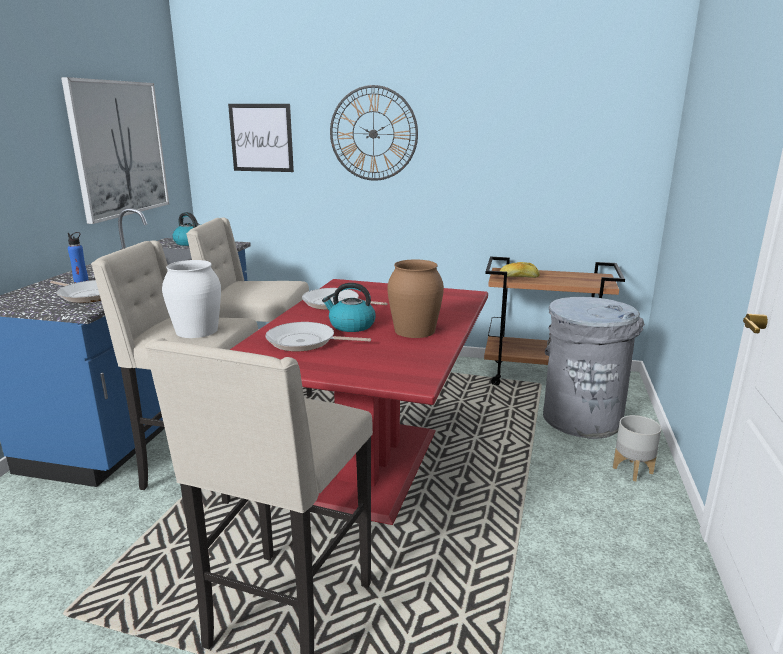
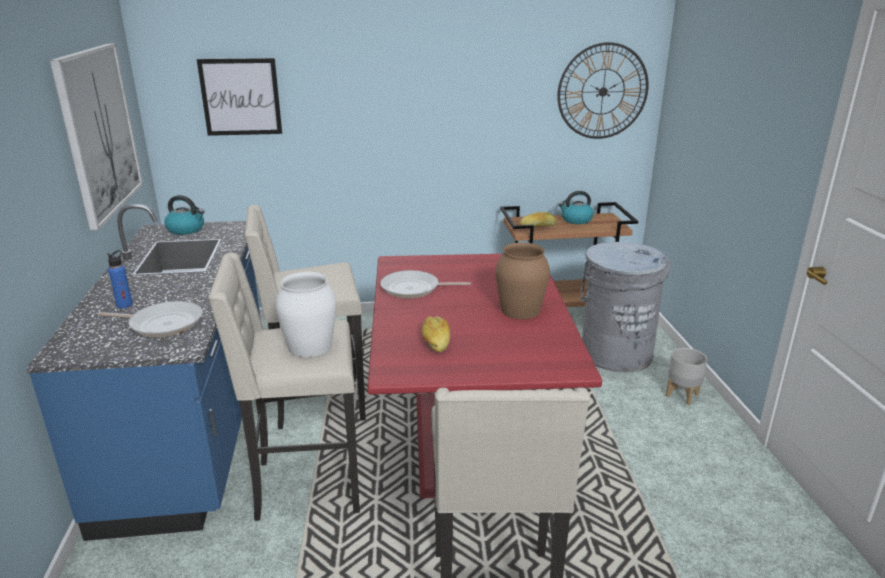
camera: 20 degrees left, 5 degrees up
frying pan [265,322,371,352] -> bread [422,316,450,352]
kettle [322,283,376,332] -> kettle moved to [558,191,594,224]
wall clock [330,85,418,181] -> wall clock moved to [557,42,649,139]

